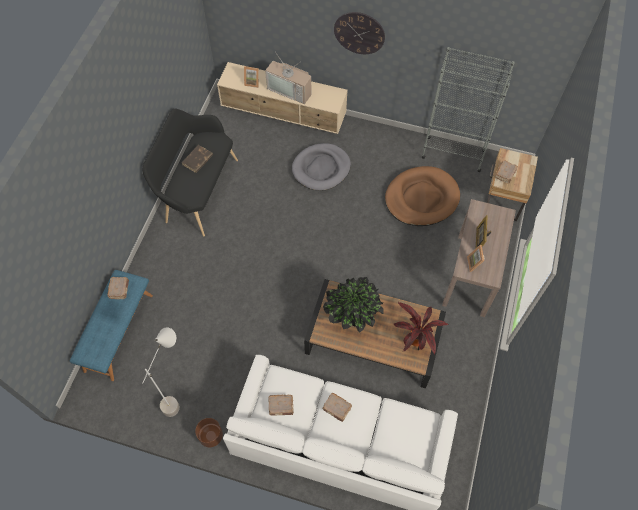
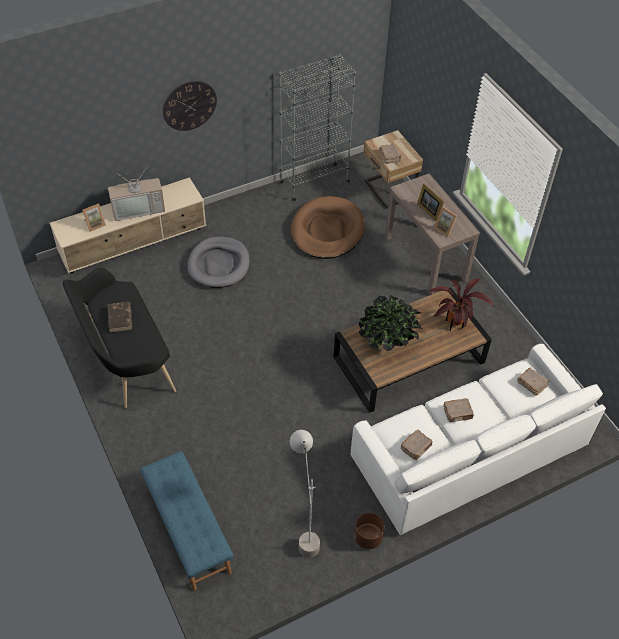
camera: 45 degrees left, 10 degrees down
brown book [107,277,129,299] -> brown book moved to [517,368,550,396]

